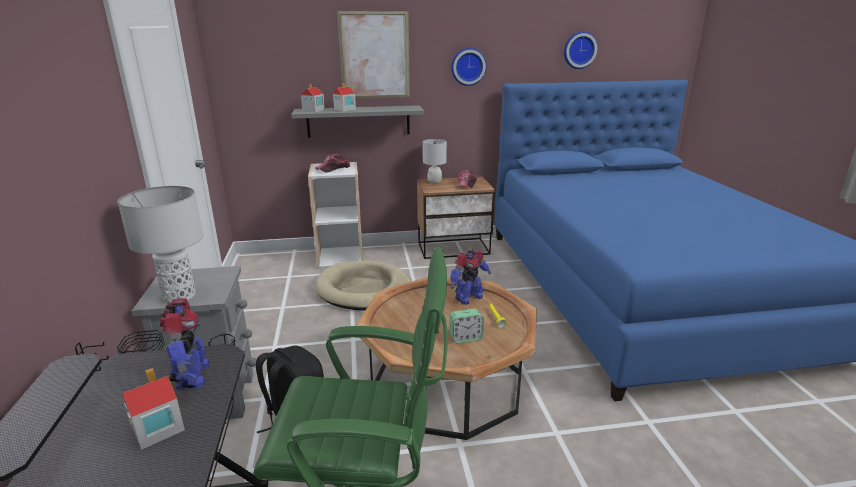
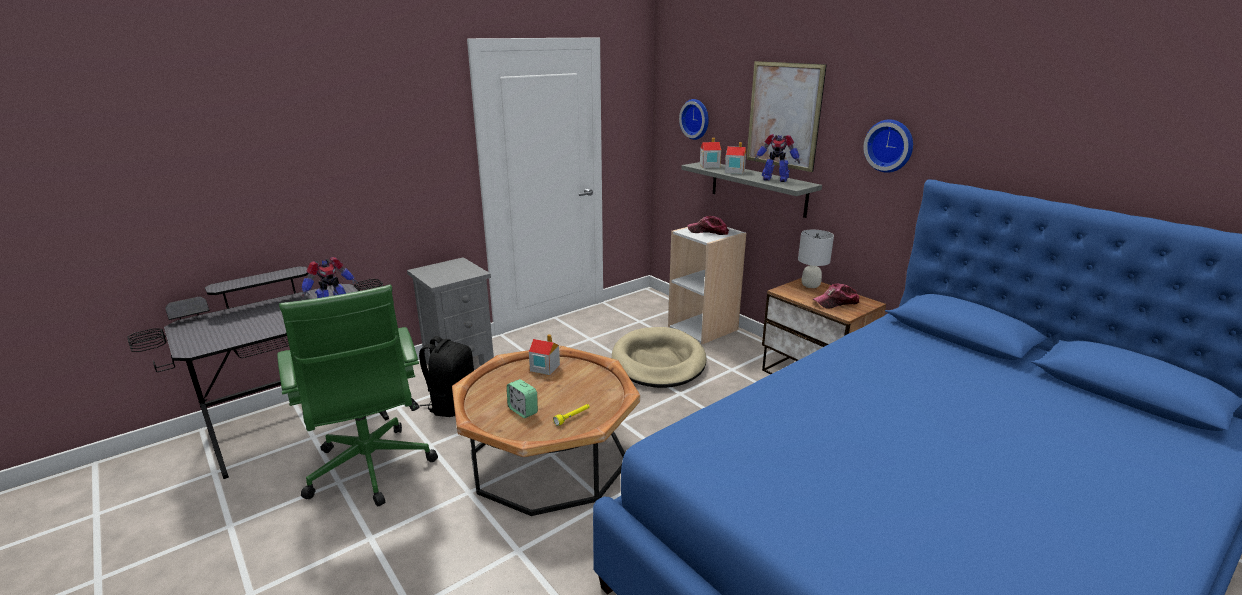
camera: 60 degrees right, 0 degrees up
white table lamp [118,186,204,303] -> none
toy house [122,368,185,450] -> toy house moved to [529,334,560,375]
toy robot [450,249,491,305] -> toy robot moved to [754,134,800,182]
wall clock [564,31,598,69] -> wall clock moved to [679,99,709,140]

